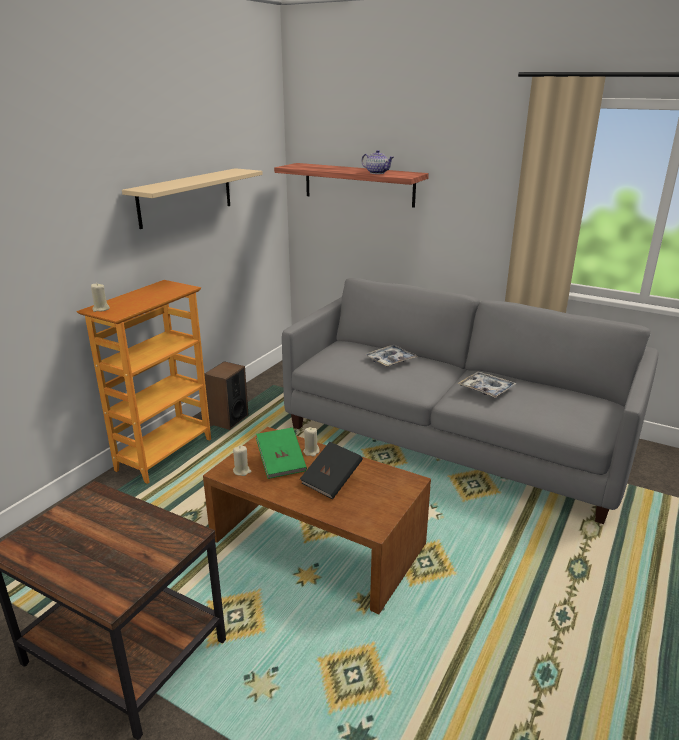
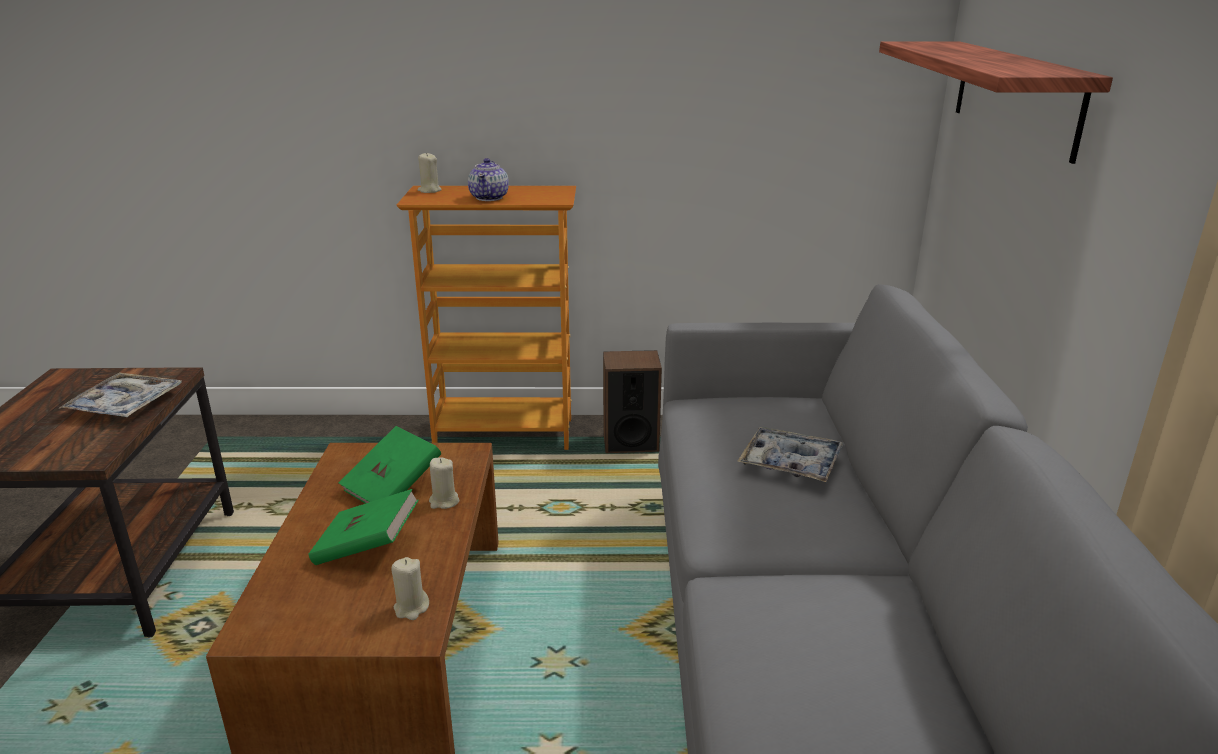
camera: 60 degrees right, 0 degrees up
beige shelf [122,168,263,229] -> none
beige candle [233,445,251,476] -> beige candle moved to [391,557,429,620]
black book [300,442,363,499] -> green book [309,489,419,565]
teapot [361,150,394,174] -> teapot moved to [468,158,509,201]
tray [457,372,516,398] -> tray moved to [58,373,181,417]

